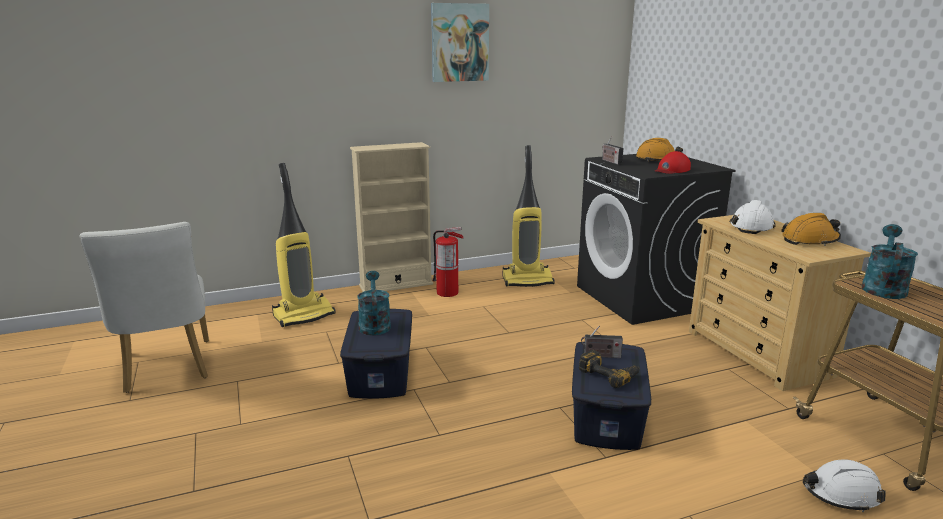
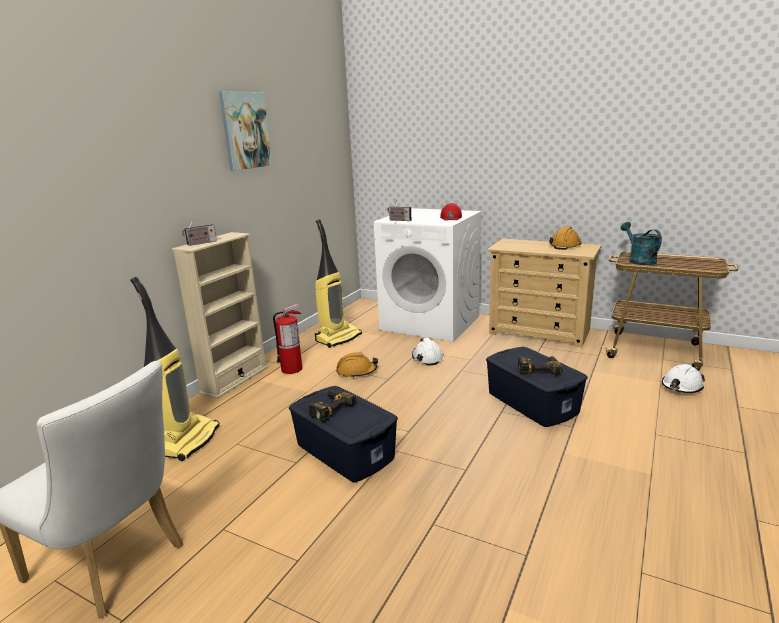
camera: 40 degrees left, 0 degrees up
turquoise watering can [357,271,391,336] -> power drill [309,390,356,422]
black washing machine [577,154,735,325] -> white washing machine [374,208,482,342]
radio [581,326,623,358] -> radio moved to [182,218,217,246]
orange hard hat [636,138,683,161] -> orange hard hat moved to [336,352,378,378]
white hard hat [730,200,775,234] -> white hard hat moved to [412,338,444,366]

